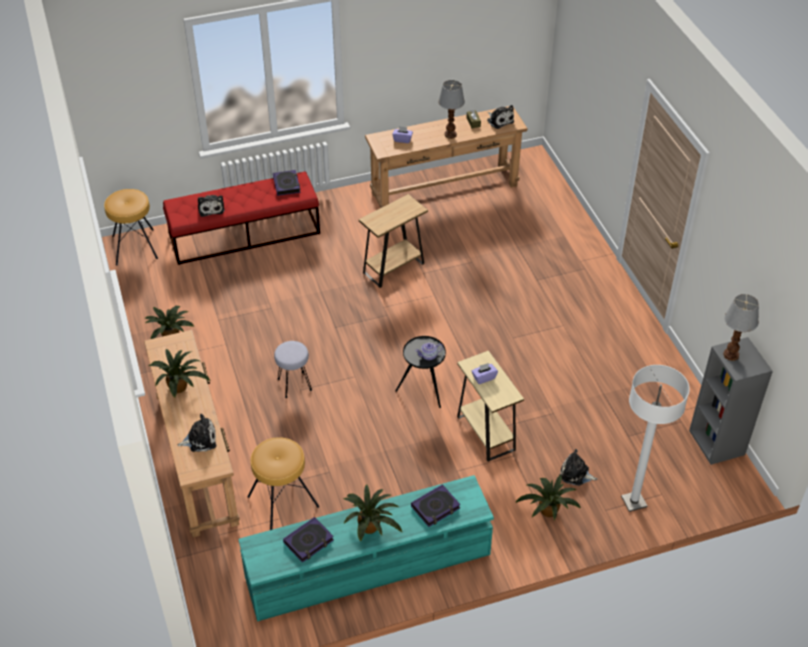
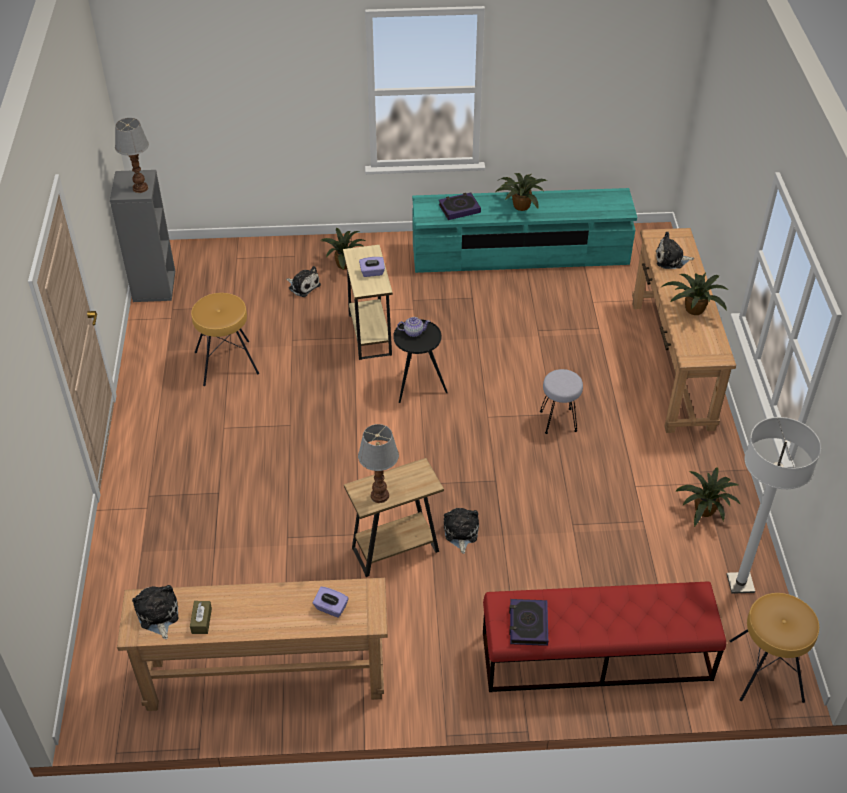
camera: 165 degrees left, 0 degrees up
plush toy [198,195,225,217] -> plush toy moved to [444,508,479,554]
brown stool [248,437,319,530] -> brown stool moved to [191,293,259,386]
book [283,517,334,563] -> none
table lamp [438,80,465,139] -> table lamp moved to [358,424,399,503]
white floor lamp [621,365,690,512] -> white floor lamp moved to [727,417,821,594]

